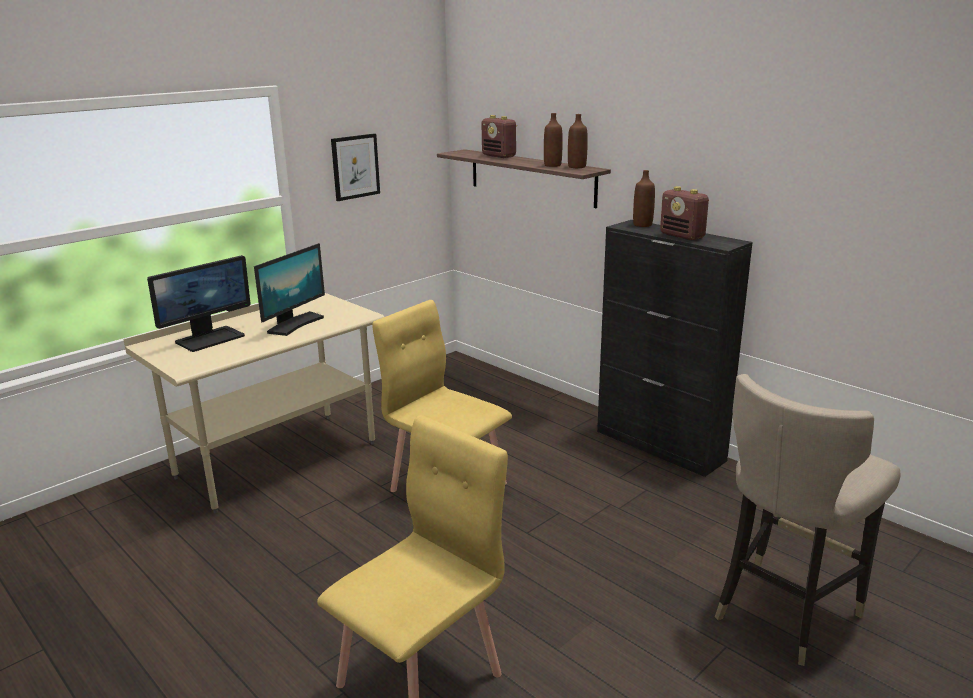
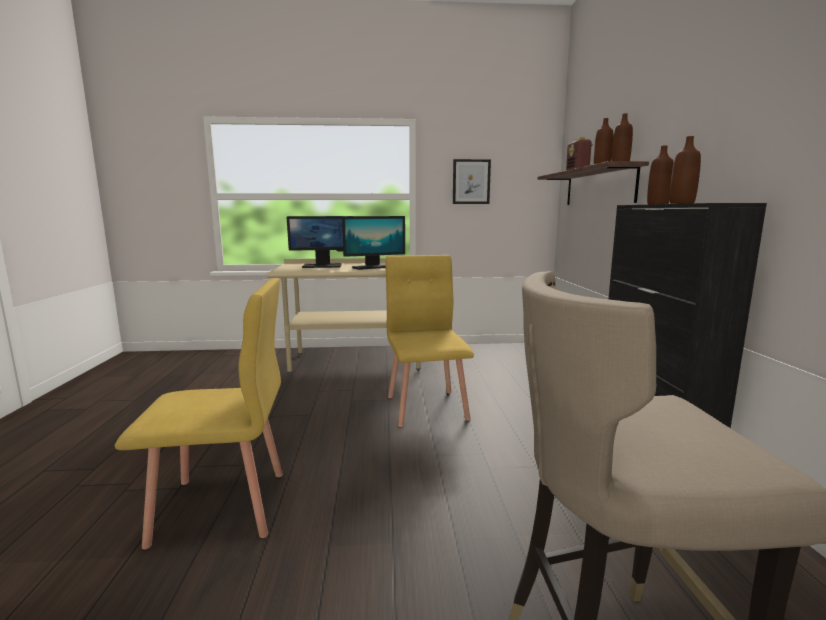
camera: 40 degrees right, 10 degrees down
radio [660,186,709,240] -> brown bottle [670,136,701,204]

